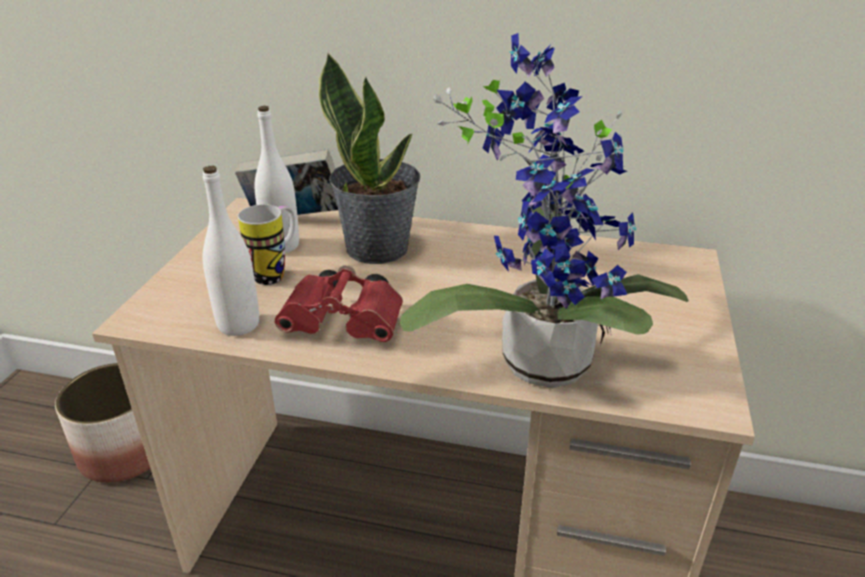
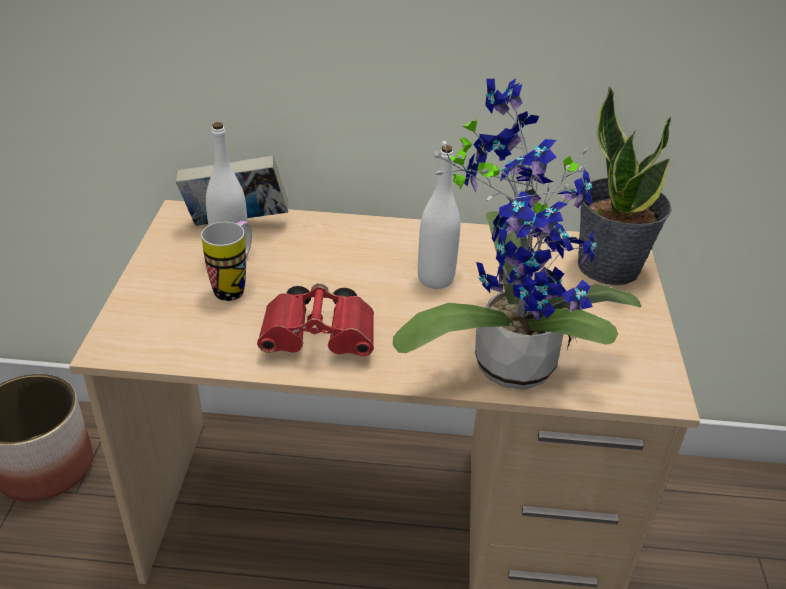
camera: 10 degrees left, 5 degrees up
white bottle [202,166,259,336] -> white bottle moved to [418,145,460,289]
potted plant [319,53,420,264] -> potted plant moved to [578,86,672,285]

